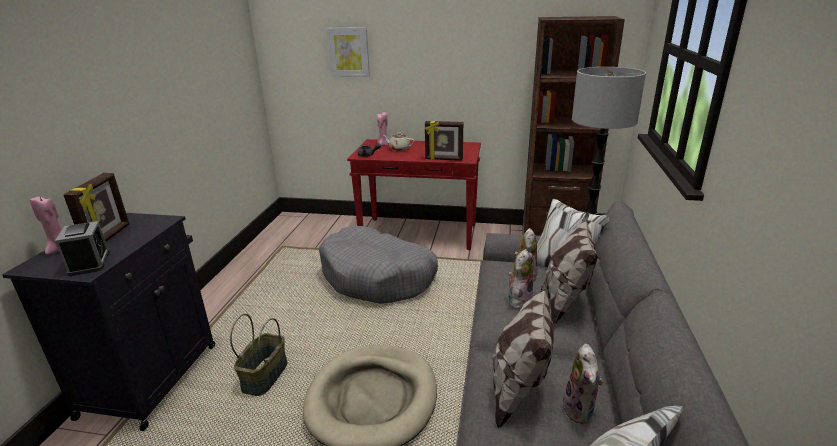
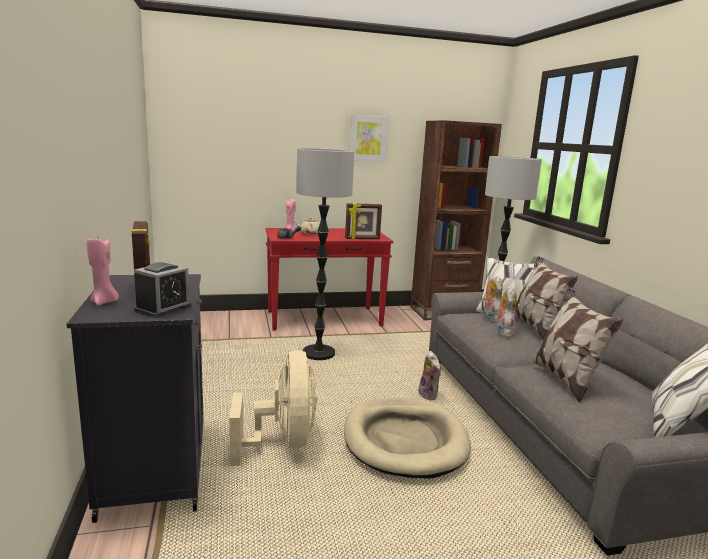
camera: 25 degrees left, 10 degrees down
alarm clock [55,221,110,276] -> alarm clock turned 75 degrees clockwise [134,262,191,318]
basket [230,314,288,396] -> beige fan [229,350,317,466]
grey dog bed [319,226,438,304] -> floor lamp [296,148,354,360]
picture [326,27,370,77] -> picture moved to [349,115,389,162]
plush toy [562,344,604,424] -> plush toy moved to [418,351,441,400]

